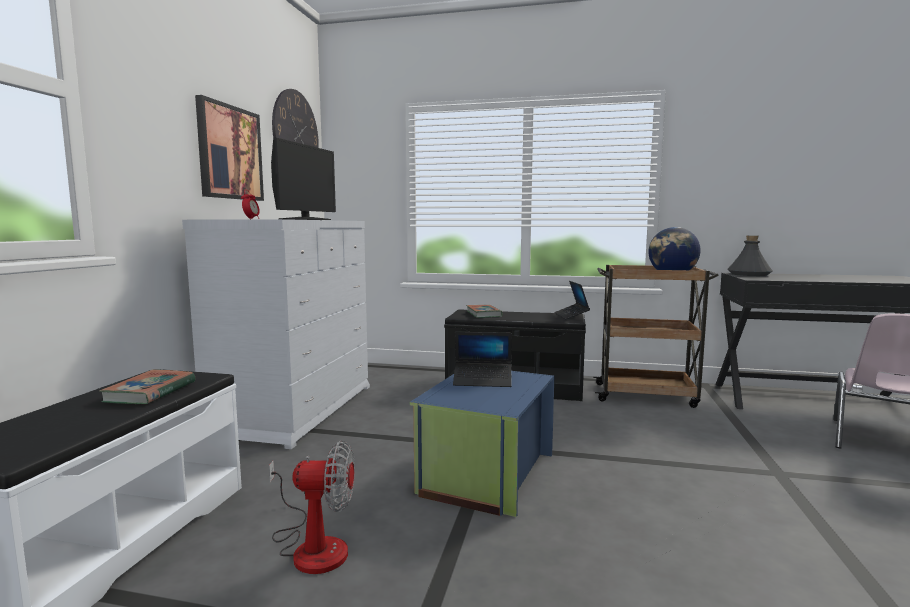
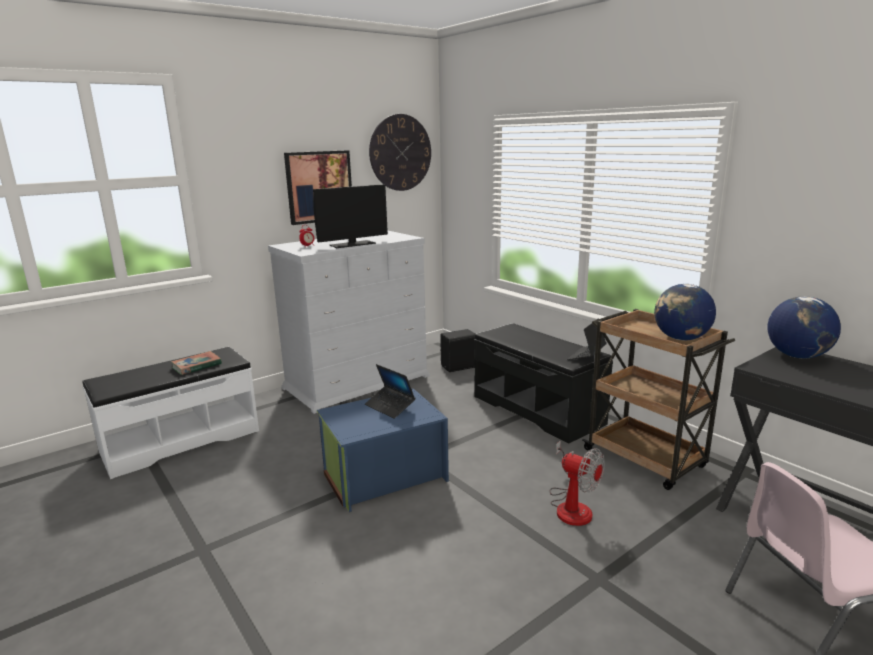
camera: 40 degrees right, 10 degrees up
fan [269,441,355,574] -> fan moved to [549,440,605,526]
book [466,305,503,318] -> none
grey bottle [727,235,772,276] -> globe [767,297,841,358]
none -> black speaker [440,329,475,372]

